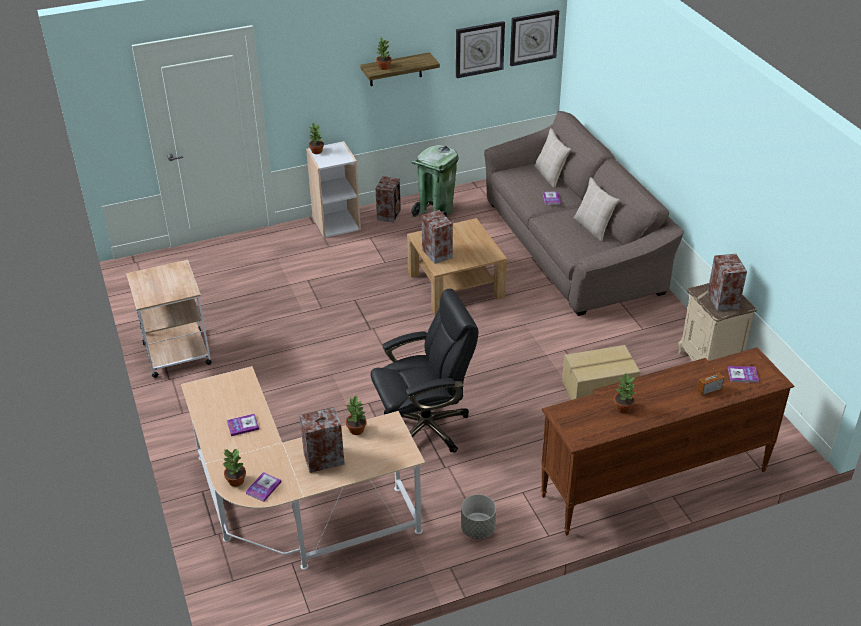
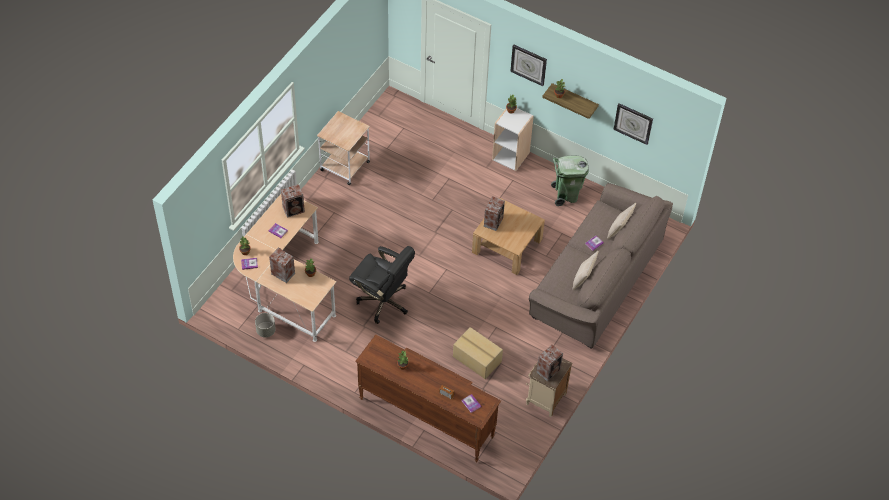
camera: 50 degrees right, 15 degrees up
speaker [376,176,401,223] -> speaker moved to [281,184,305,218]
grey planter [461,494,496,539] -> grey planter moved to [255,313,276,337]
wall clock [510,10,559,66] -> wall clock moved to [510,45,547,86]

